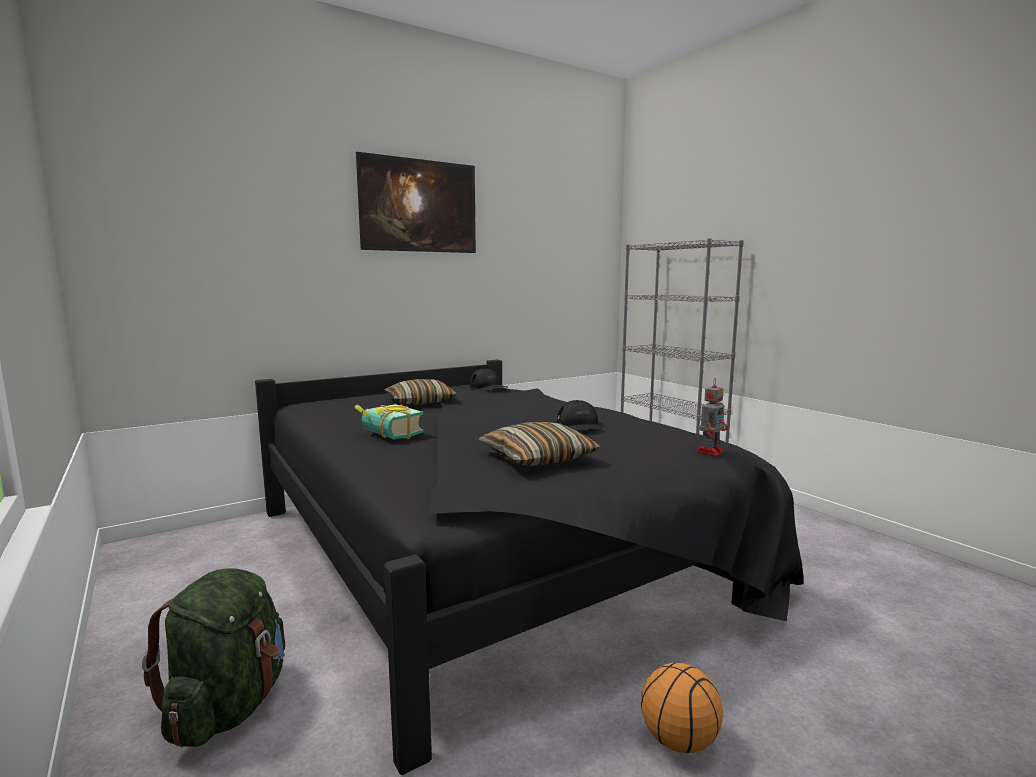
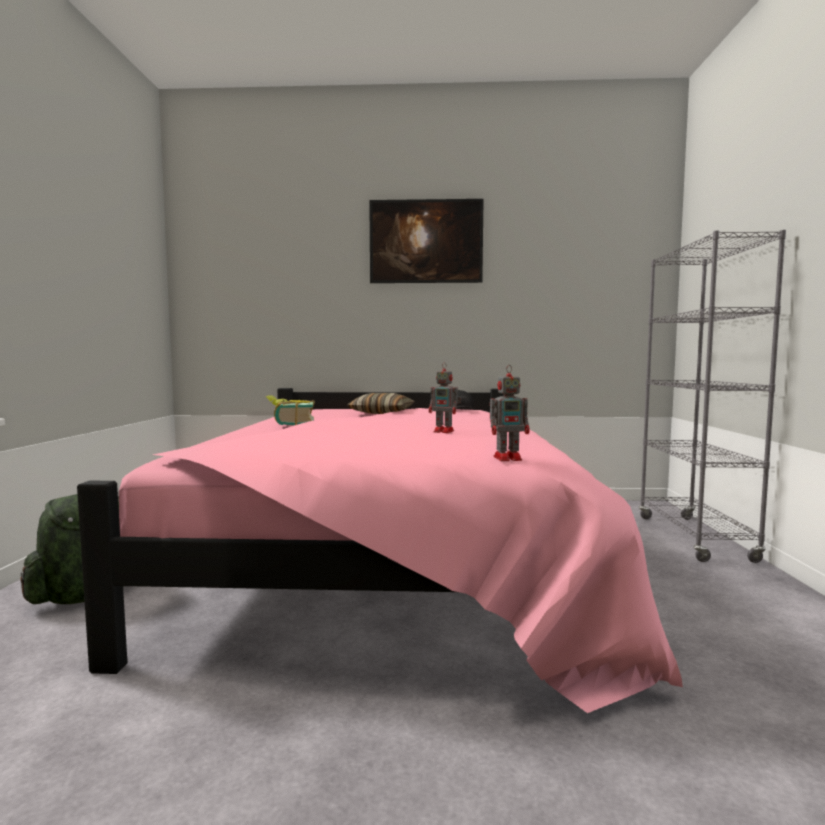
camera: 35 degrees right, 5 degrees down
black bed [255,359,804,775] -> pink bed [77,388,683,713]
pillow [478,422,601,466] -> none
black cap [557,400,603,431] -> toy robot [429,363,461,433]
basketball [641,663,723,753] -> none

